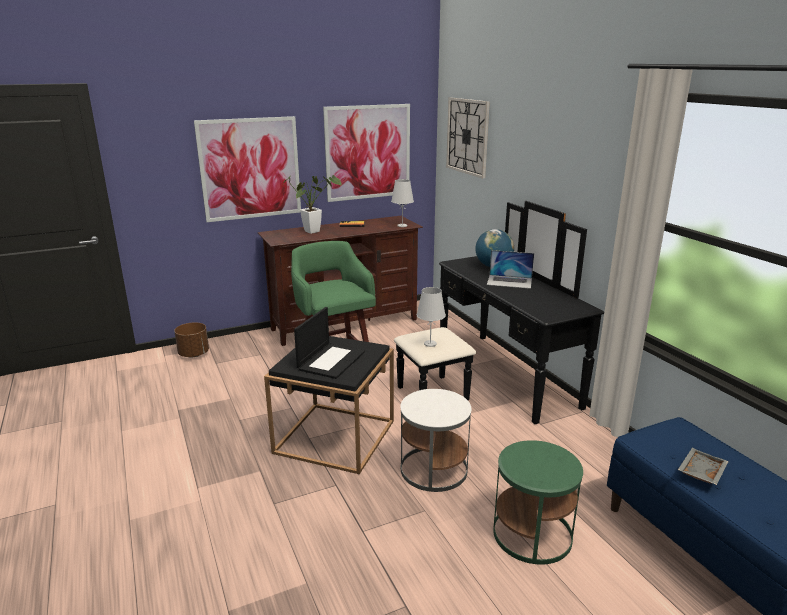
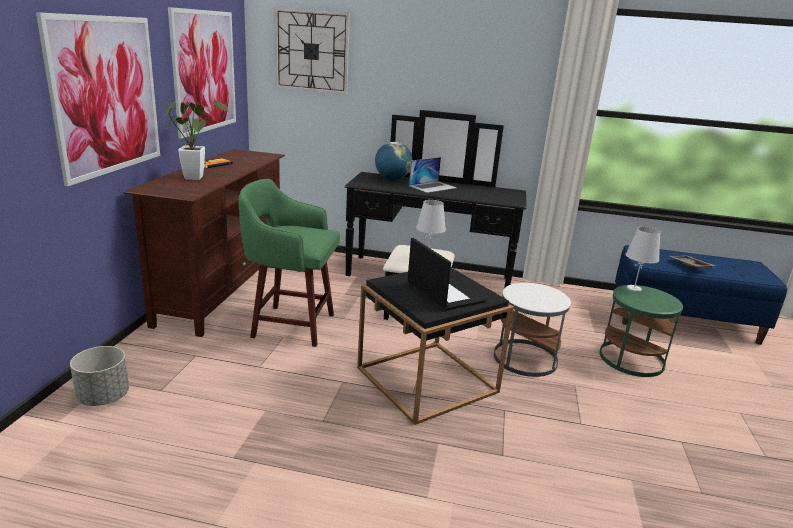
camera: 55 degrees left, 0 degrees up
brown planter [174,322,209,357] -> grey planter [70,346,129,406]
white table lamp [391,179,414,227] -> white table lamp moved to [625,226,661,292]

